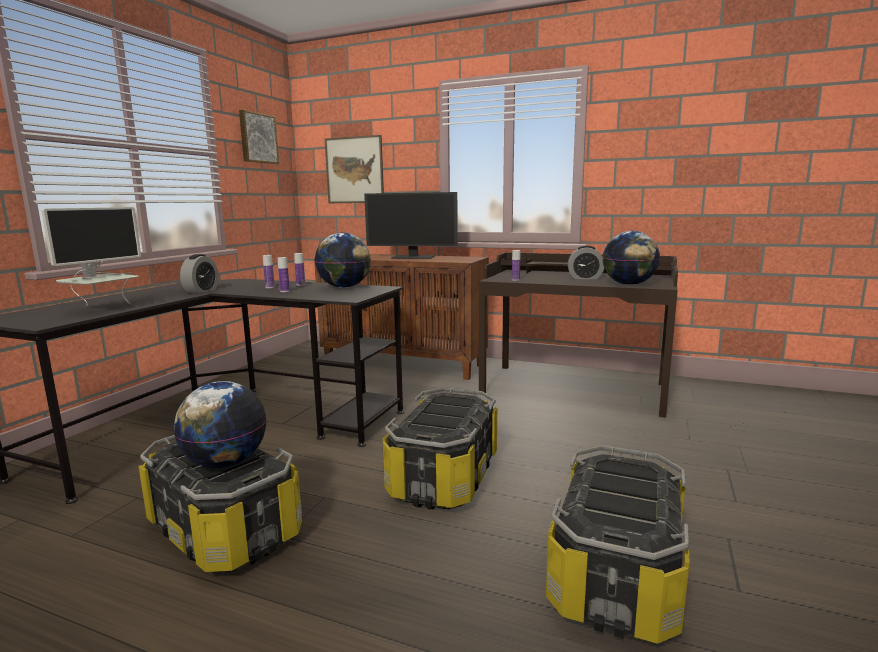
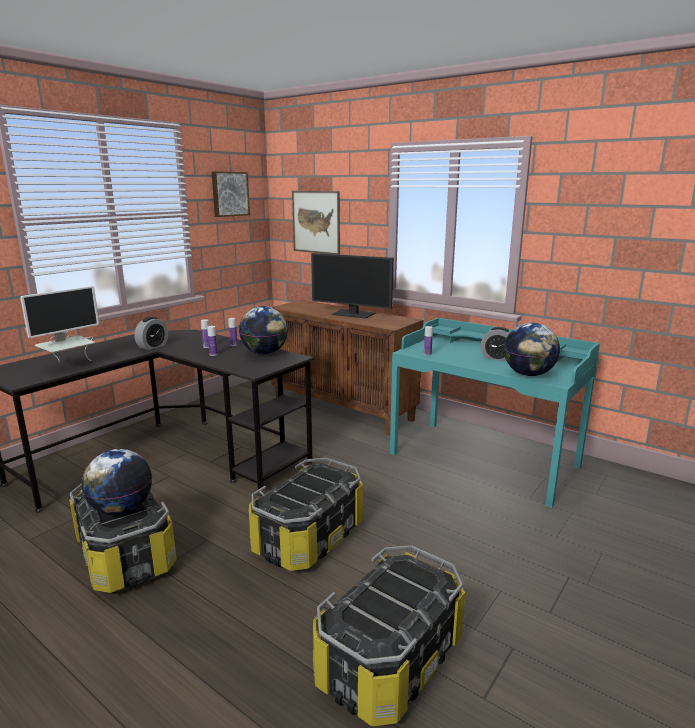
camera: 15 degrees right, 5 degrees up
brown desk [479,252,678,418] -> turquoise desk [390,318,600,508]

